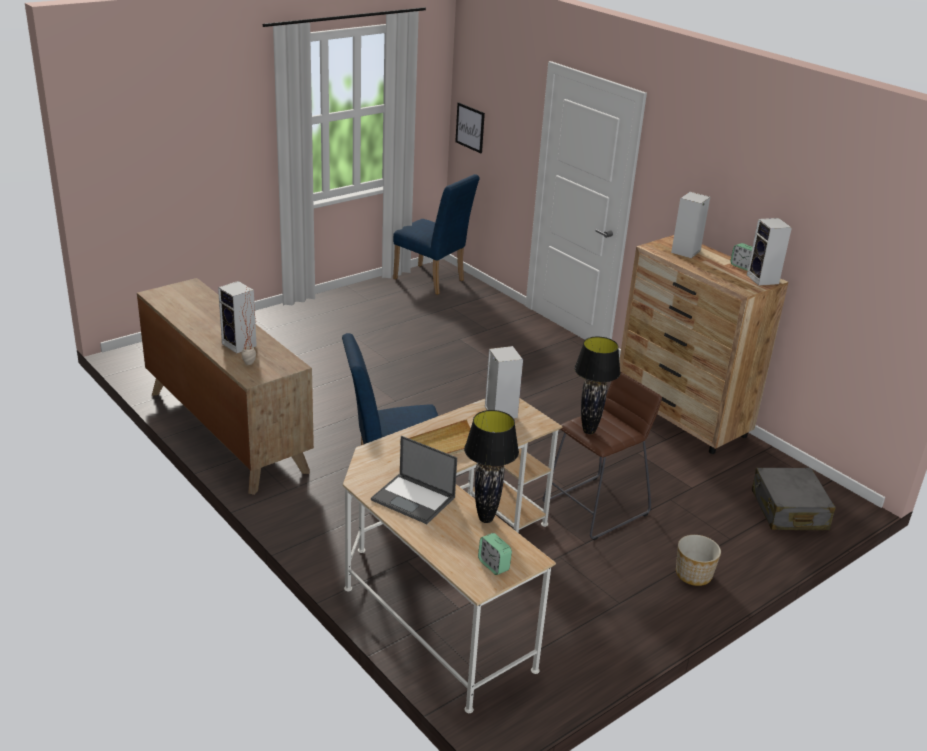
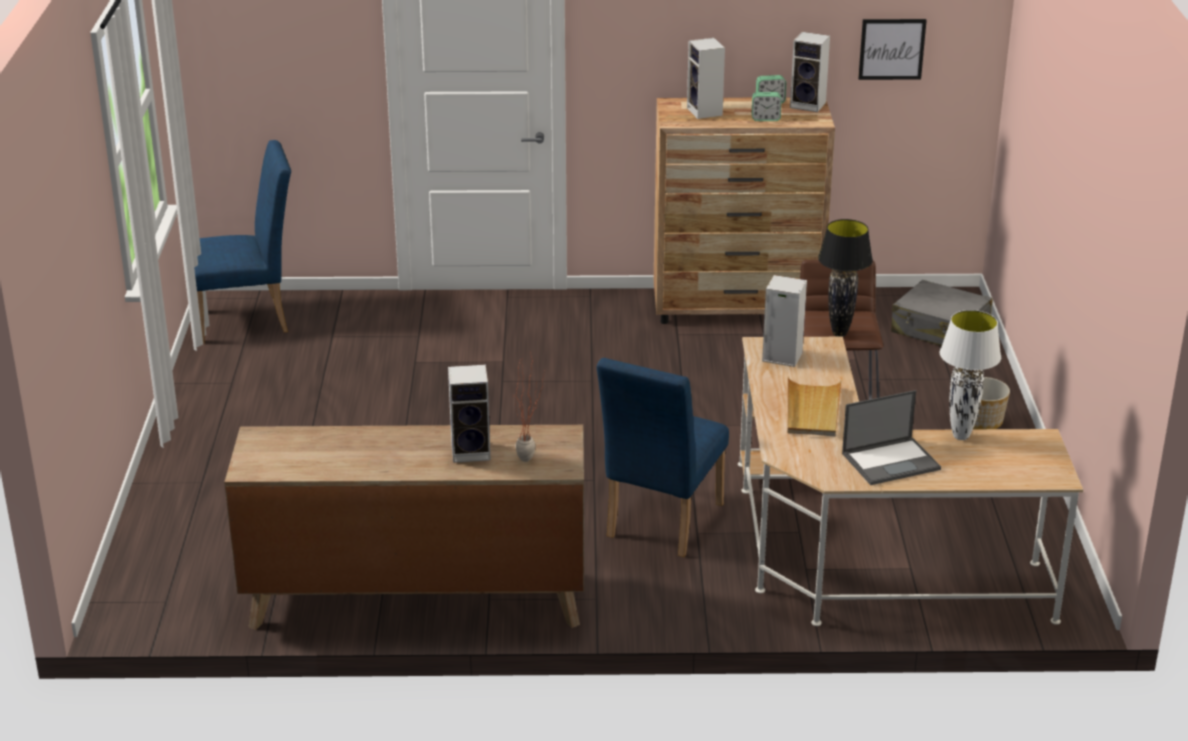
camera: 50 degrees left, 0 degrees up
picture [455,102,485,153] -> picture moved to [858,19,927,80]
black table lamp [464,410,519,523] -> white table lamp [940,310,1001,440]
alarm clock [478,533,512,575] -> alarm clock moved to [752,92,782,121]

